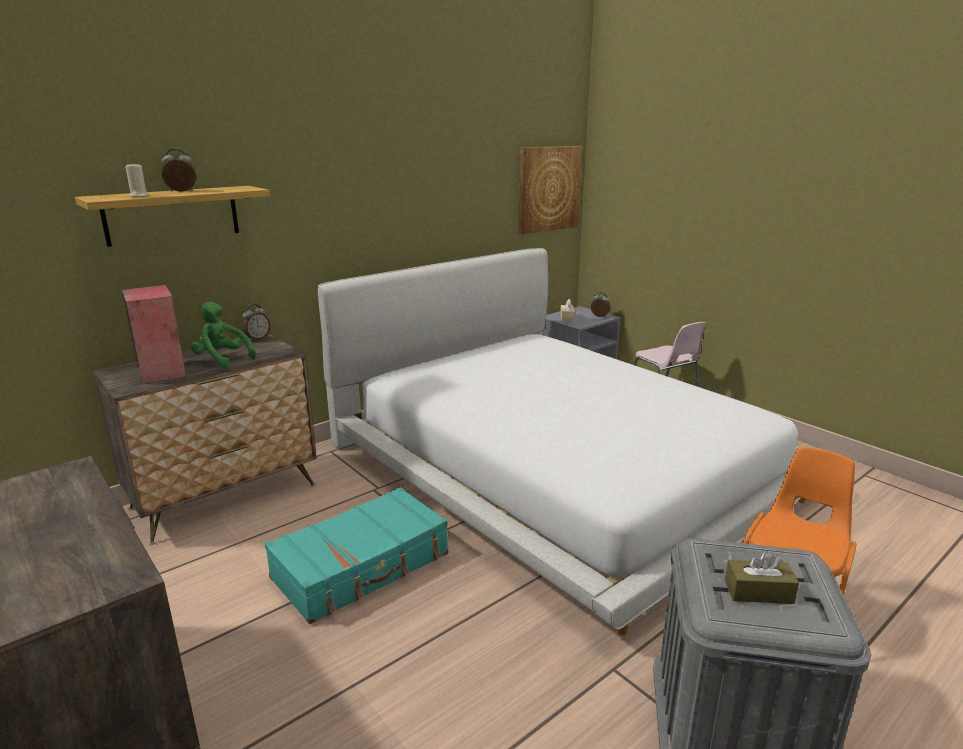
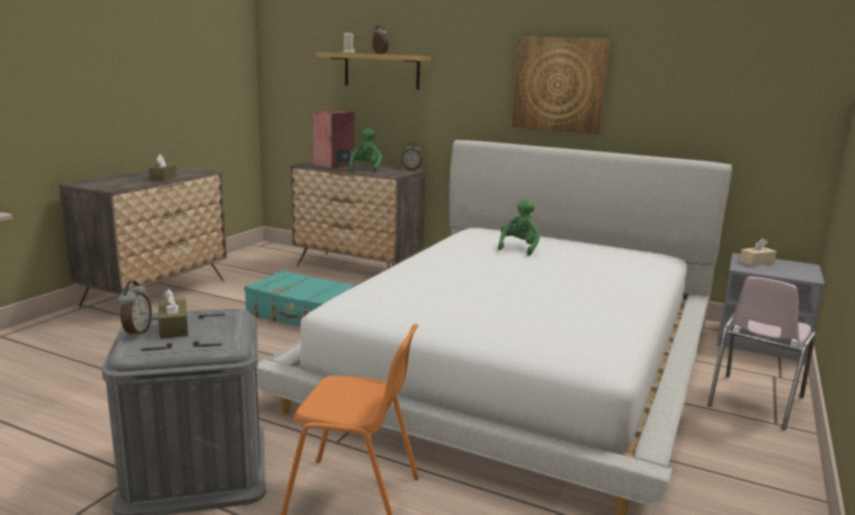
camera: 65 degrees right, 5 degrees down
picture [518,146,583,234] -> picture moved to [512,36,610,134]
alarm clock [591,292,611,317] -> alarm clock moved to [118,281,152,338]
none -> brown tissue box [148,154,176,181]
none -> green plush toy [498,199,540,256]

